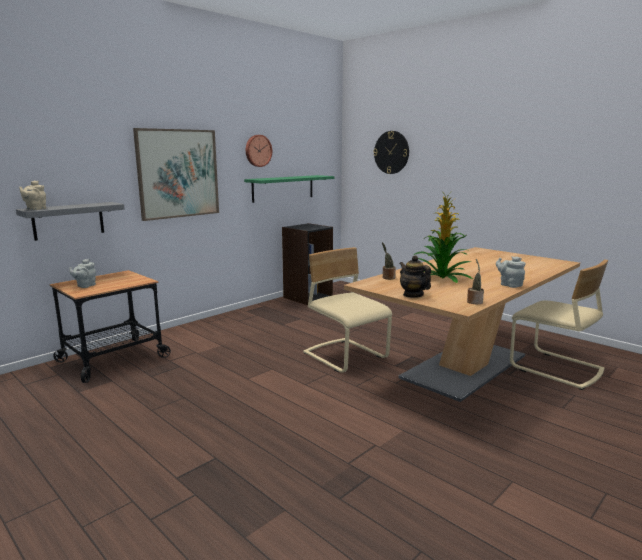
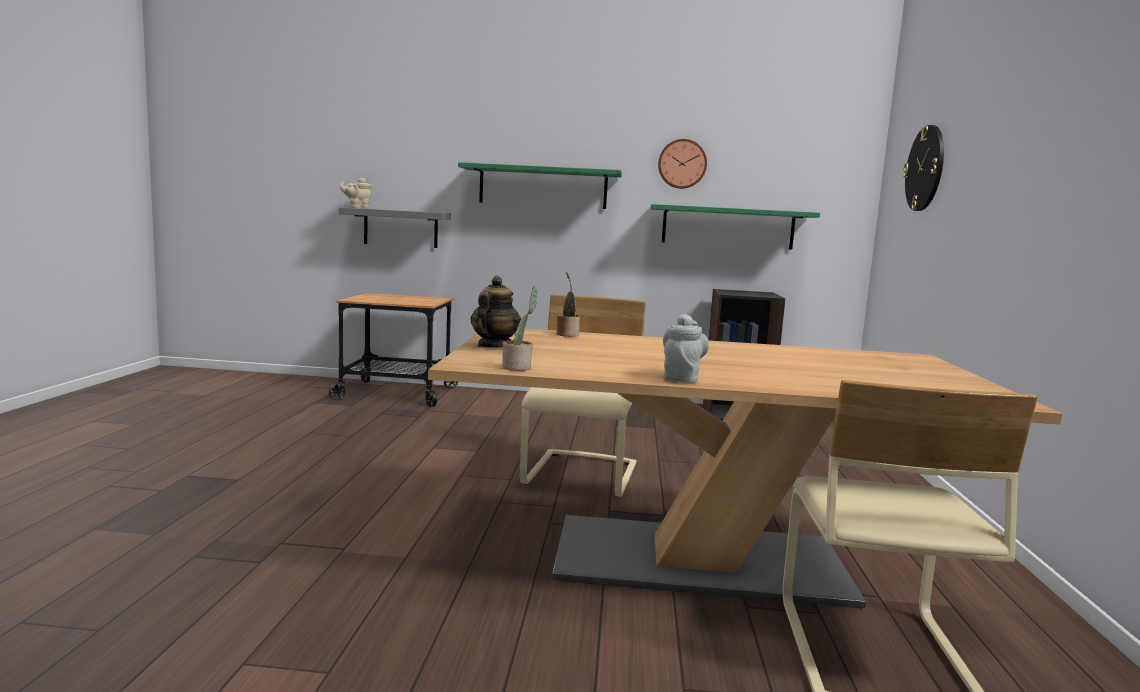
camera: 50 degrees right, 5 degrees down
grey teapot [69,259,96,288] -> none
picture [133,128,219,221] -> green shelf [458,162,622,209]
potted plant [414,193,473,283] -> none

